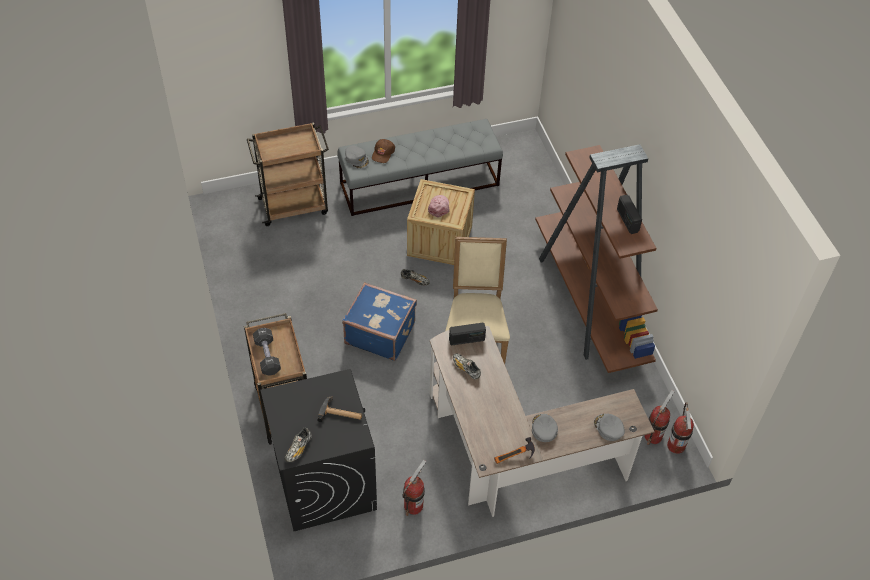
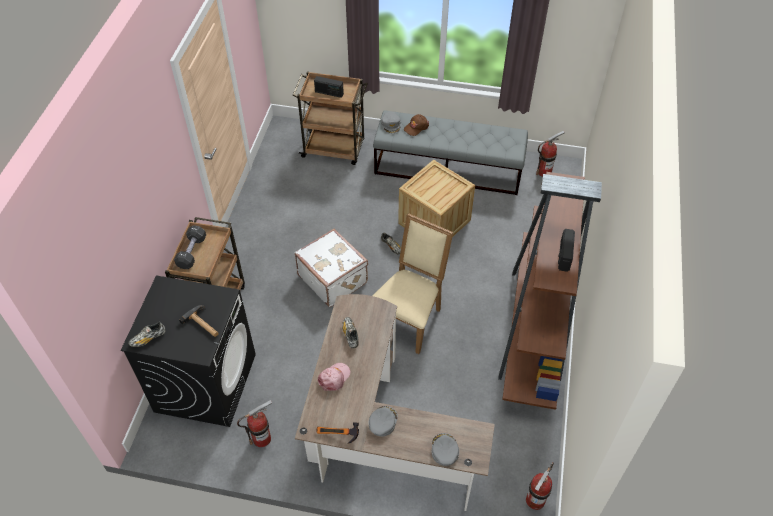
camera: 30 degrees right, 0 degrees up
blue suitcase [342,282,417,361] -> white suitcase [295,228,368,307]
pink cap [428,195,450,218] -> pink cap moved to [318,363,350,391]
radio [449,323,486,345] -> radio moved to [314,76,344,98]
fire extinguisher [644,390,675,445] -> fire extinguisher moved to [536,131,565,177]

